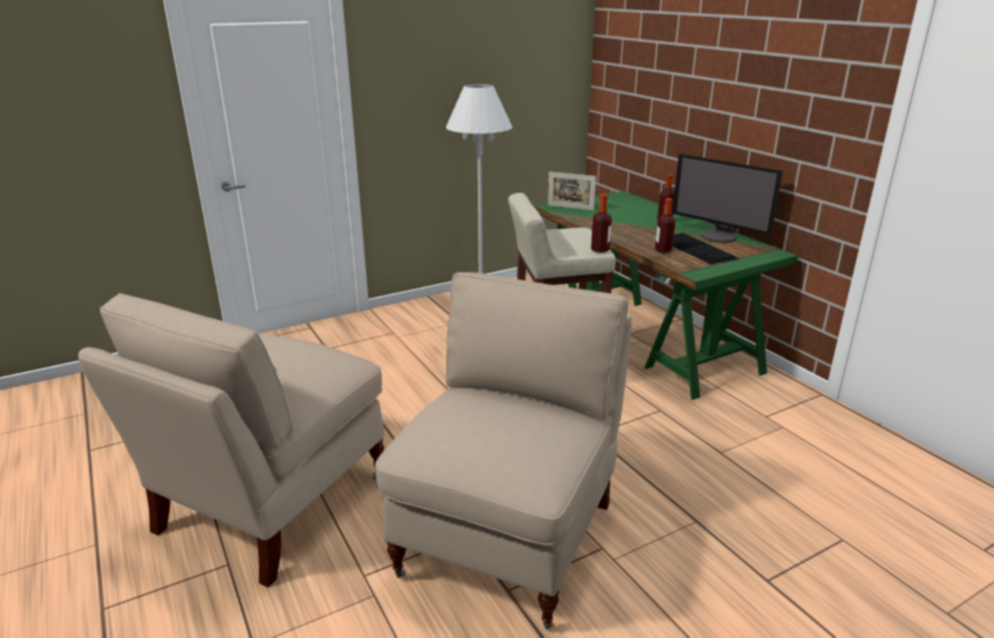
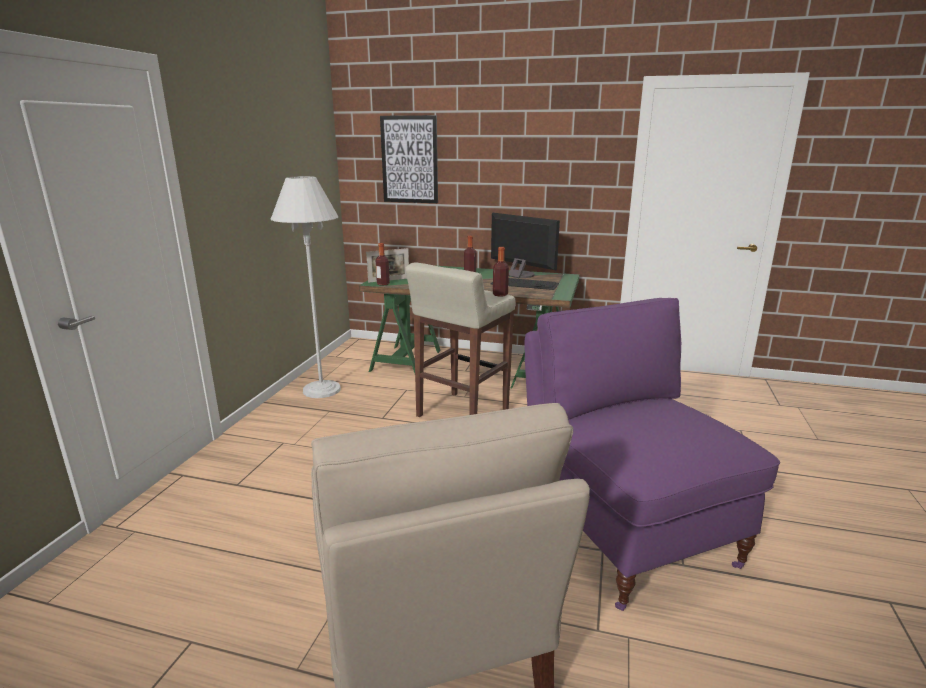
camera: 45 degrees left, 5 degrees down
beige chair [375,272,632,630] -> purple chair [524,298,780,611]
bottle [655,198,676,253] -> bottle moved to [375,243,390,286]
monitor [672,154,783,243] -> monitor turned 135 degrees counterclockwise [491,213,560,278]
none -> picture [380,115,438,203]

